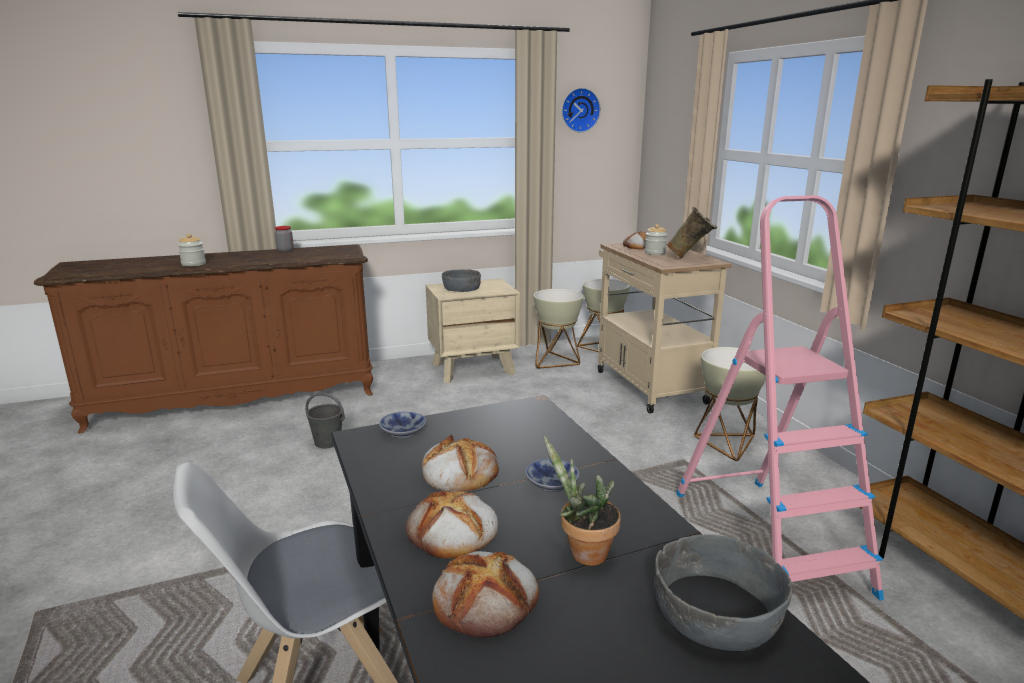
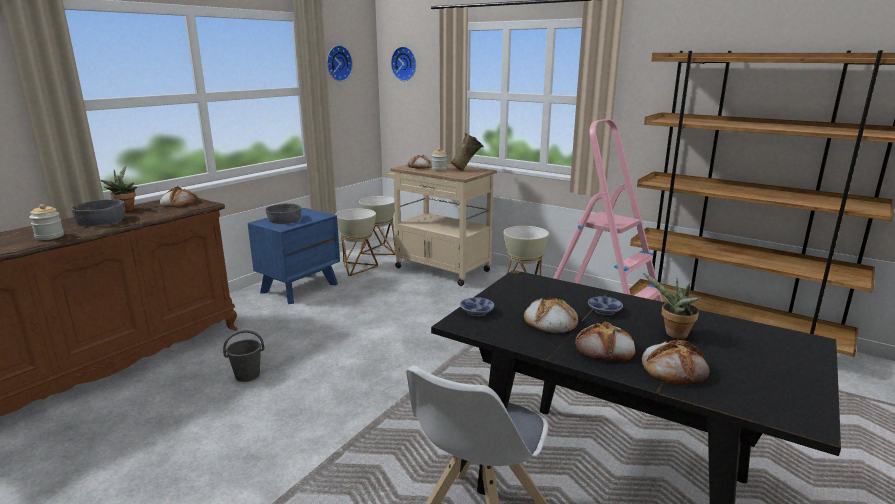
camera: 35 degrees left, 0 degrees up
jar [275,226,294,252] -> potted plant [100,166,137,212]
beige nightstand [426,278,520,383] -> blue nightstand [248,208,340,304]
grey bowl [655,534,792,651] -> grey bowl moved to [71,199,125,225]
none -> bread [160,187,198,207]
none -> wall clock [391,46,416,81]

